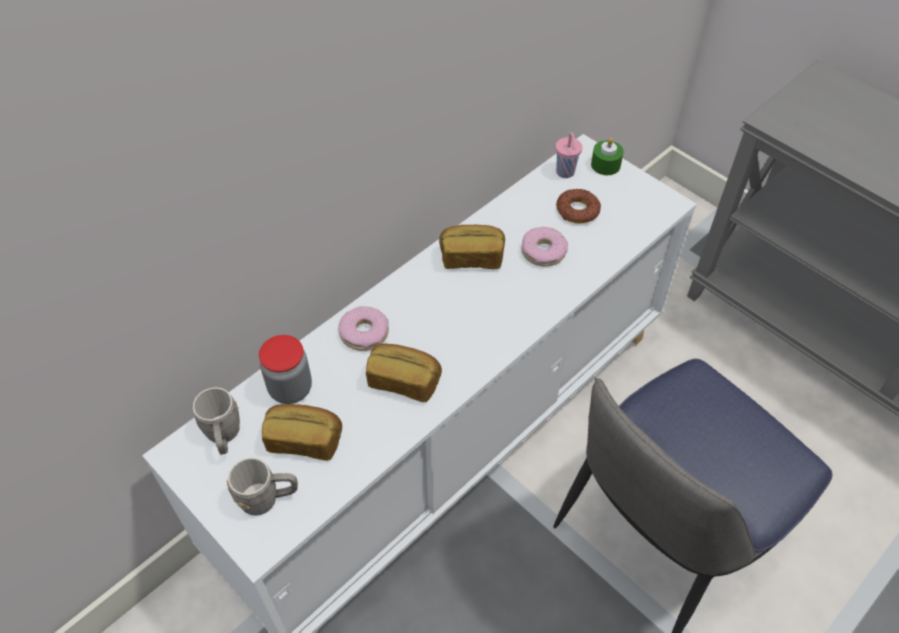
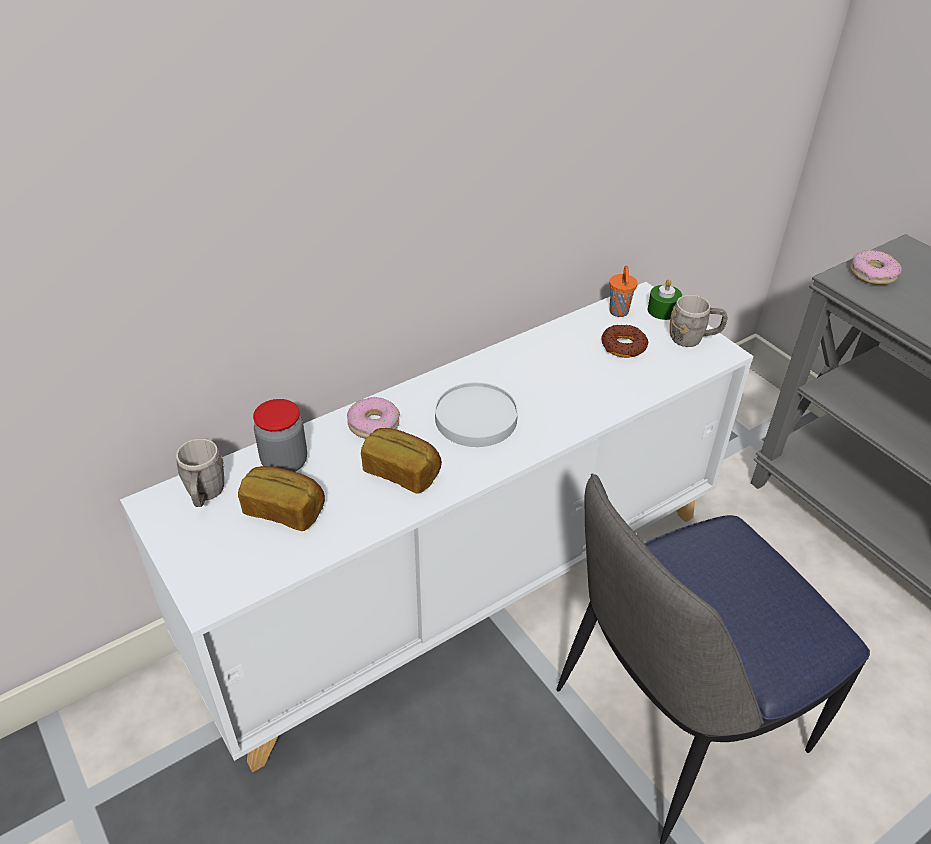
camera: 10 degrees right, 10 degrees down
grey mug [227,458,298,516] -> grey mug moved to [670,295,728,347]
bread [439,225,505,269] -> none
donut [521,227,568,267] -> donut moved to [850,250,902,285]
pink cup [556,132,583,178] -> orange cup [609,265,638,317]
none -> white plate [435,382,518,447]

